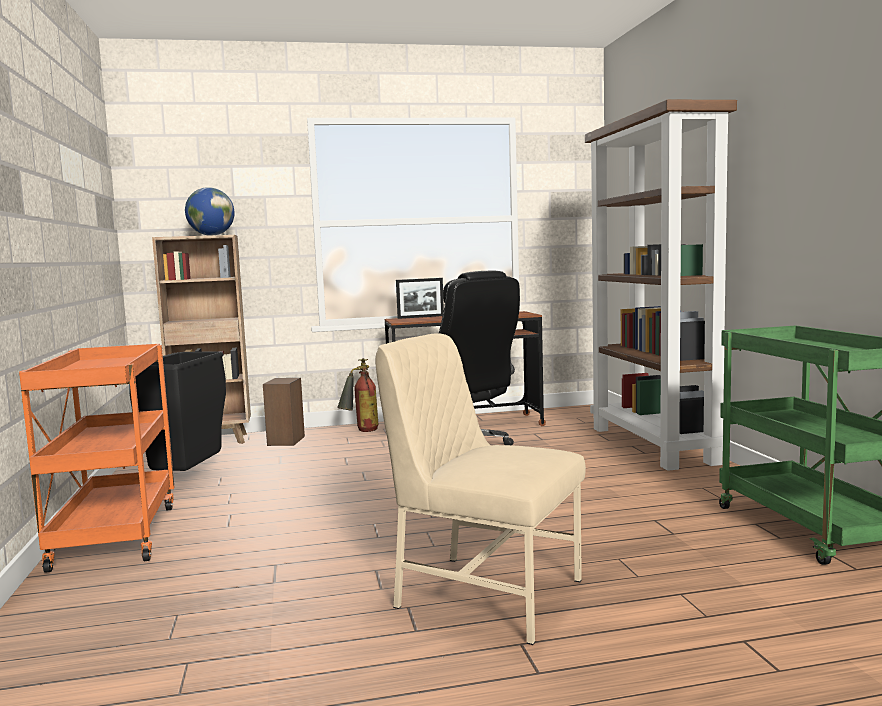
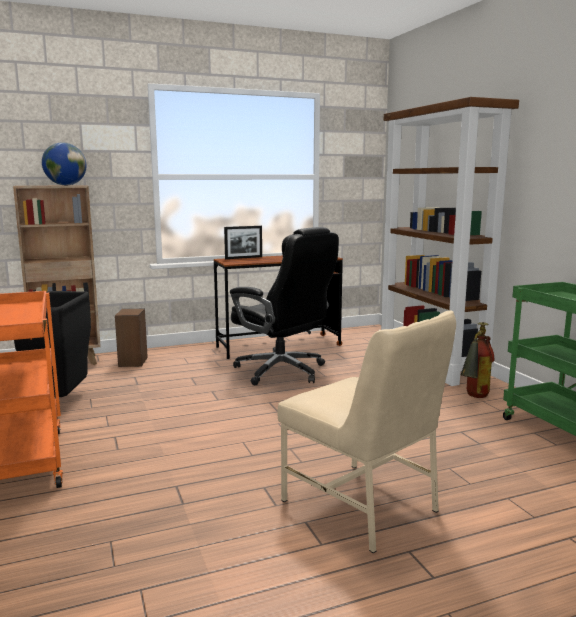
camera: 10 degrees left, 5 degrees up
fire extinguisher [337,358,379,432] -> fire extinguisher moved to [461,322,495,398]
beige chair [375,334,586,645] -> beige chair turned 150 degrees counterclockwise [277,310,456,553]

